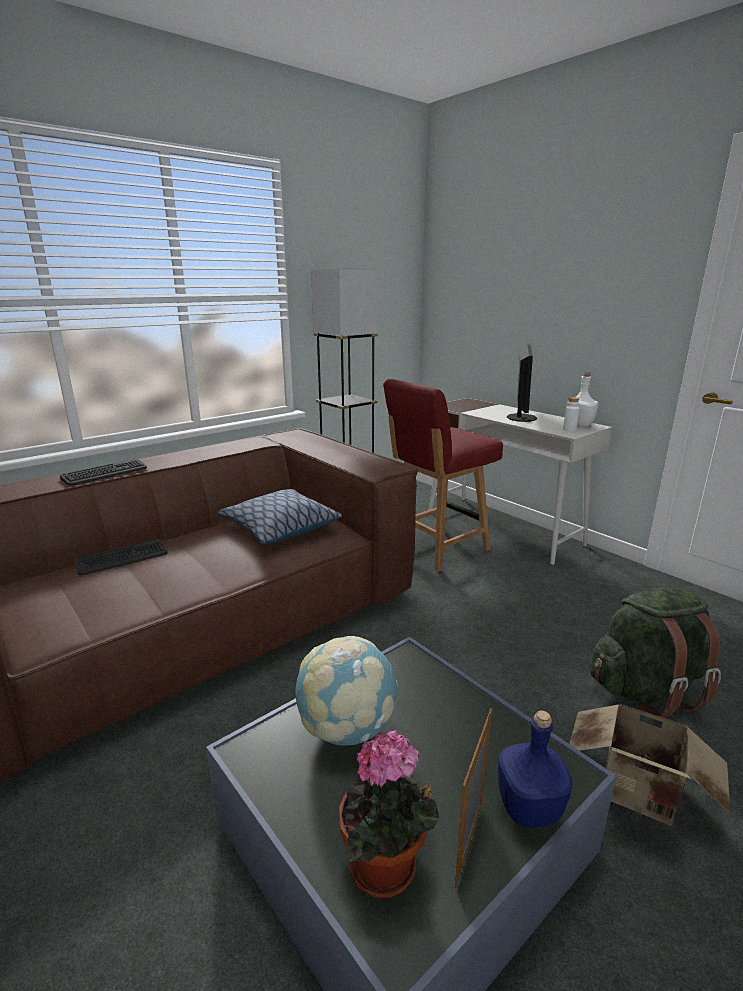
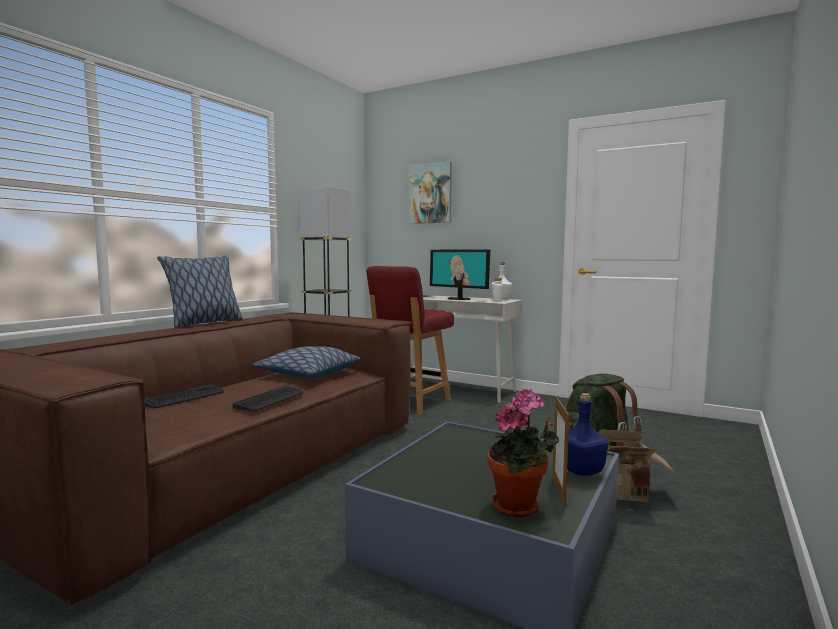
camera: 20 degrees left, 15 degrees down
keyboard [60,459,147,486] -> keyboard moved to [233,386,303,411]
globe [295,636,398,746] -> none
monitor [507,345,537,422] -> monitor turned 135 degrees clockwise [430,249,490,300]
none -> pillow [157,255,243,328]
none -> picture [408,161,452,224]

